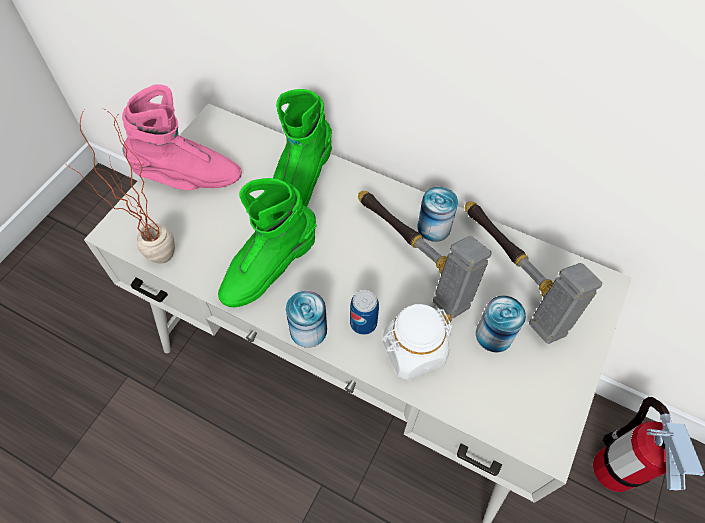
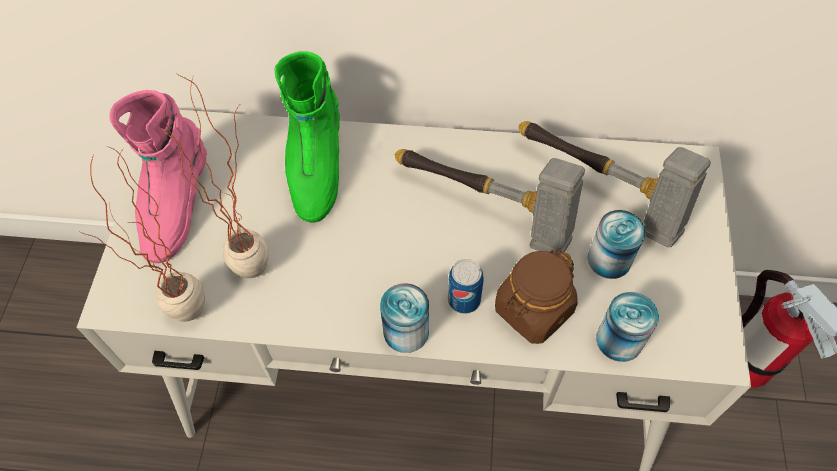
camera: 20 degrees left, 0 degrees up
pink boot [122,84,242,190] -> pink boot turned 120 degrees clockwise [109,90,207,263]
green boot [218,178,317,307] -> none
white jar [382,304,453,380] -> brown jar [495,249,578,344]
can [417,187,458,242] -> can moved to [596,292,659,362]
none -> potted plant [159,73,269,278]

